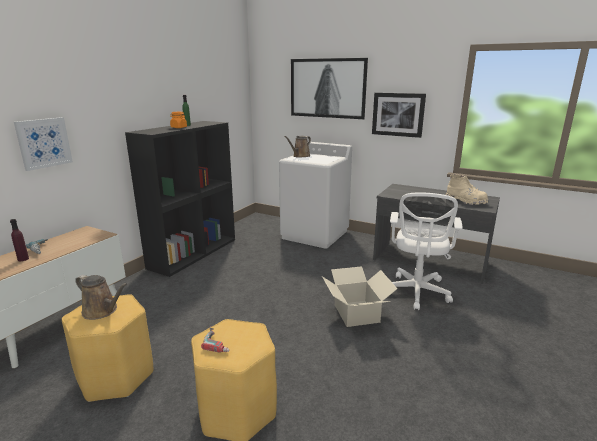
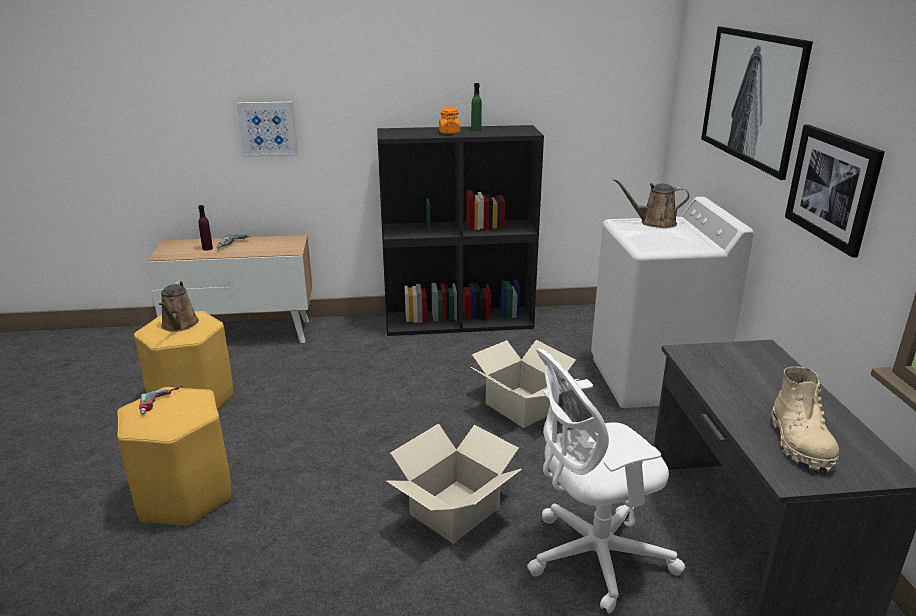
camera: 55 degrees right, 5 degrees up
none -> cardboard box [471,340,579,428]

